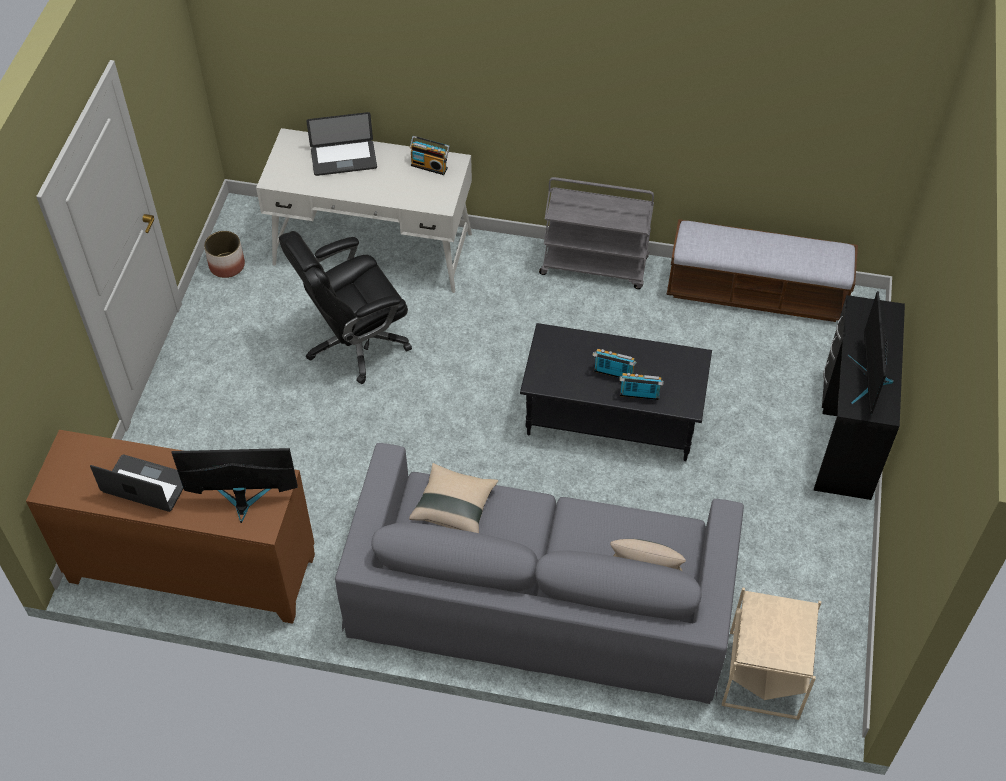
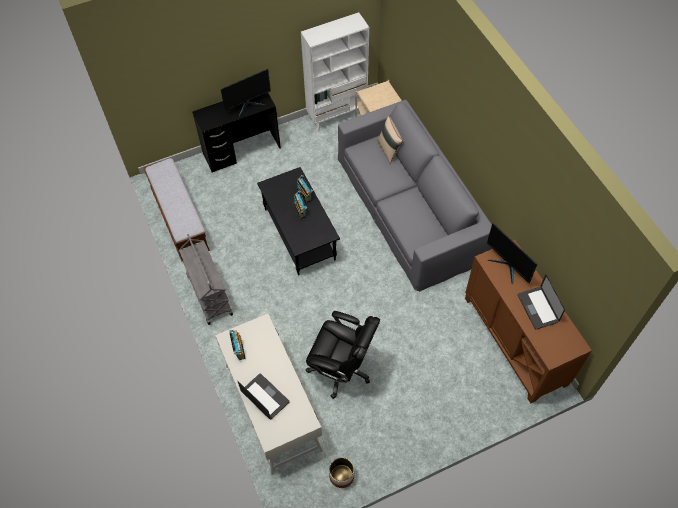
camera: 125 degrees left, 5 degrees up
beige pillow [409,463,498,533] -> none
none -> white bookcase [301,12,369,132]

